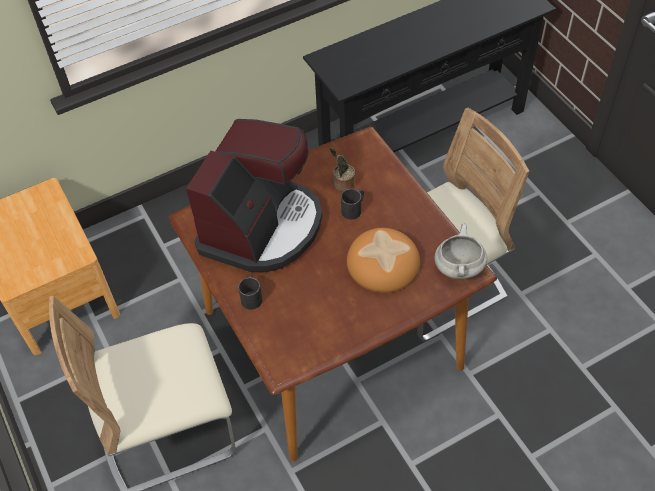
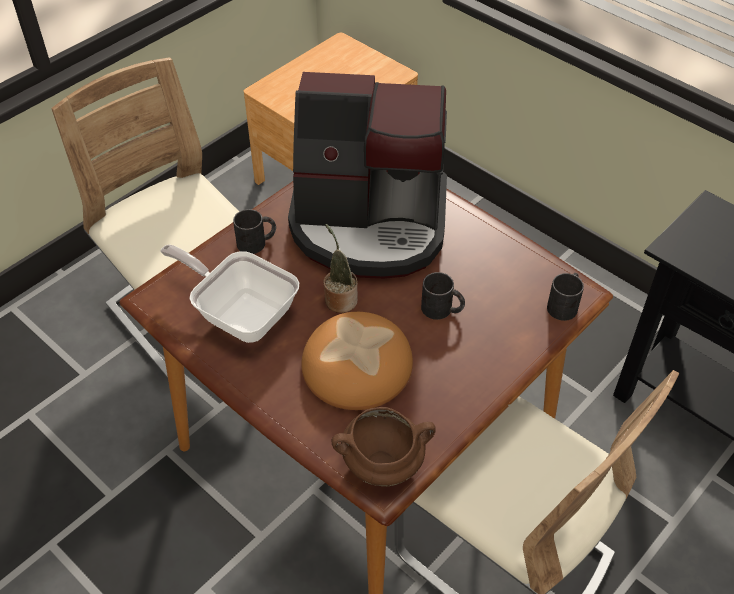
camera: 70 degrees right, 5 degrees down
potted plant [329,147,355,192] -> potted plant moved to [323,224,358,313]
white cooking pot [435,224,487,279] -> brown cooking pot [332,407,436,486]
none -> frying pan [160,245,299,343]
none -> black mug [547,273,584,321]

